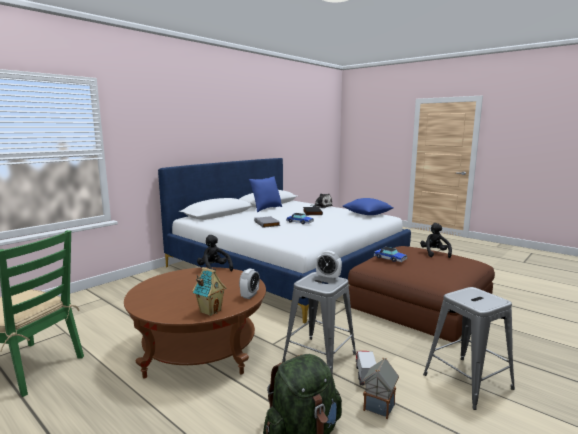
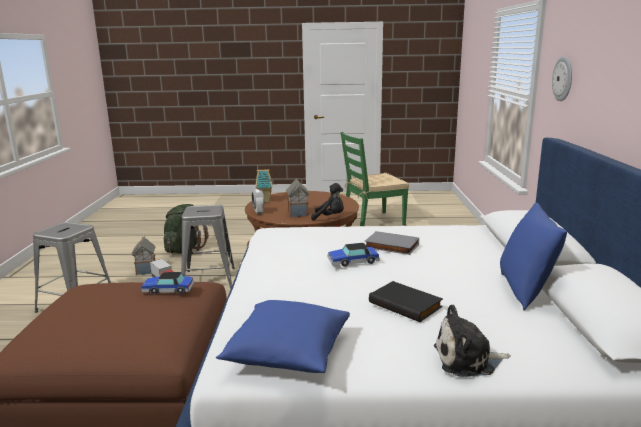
camera: 140 degrees right, 5 degrees up
alarm clock [316,251,342,280] -> none
black plush toy [420,223,452,258] -> none
none -> toy house [286,178,310,217]
none -> wall clock [552,57,572,101]

